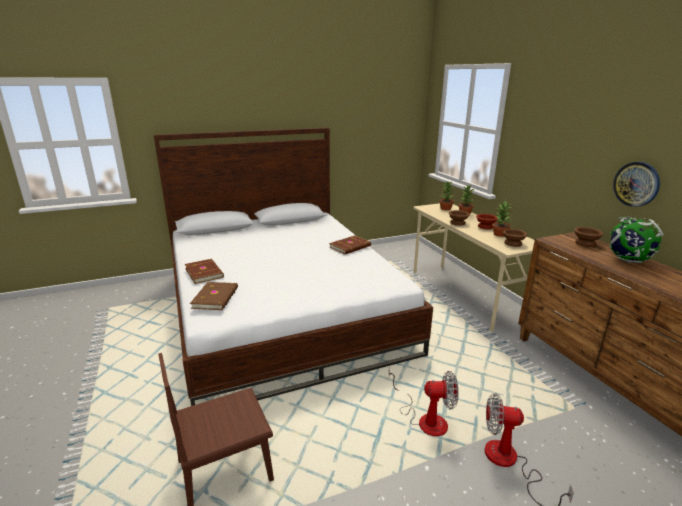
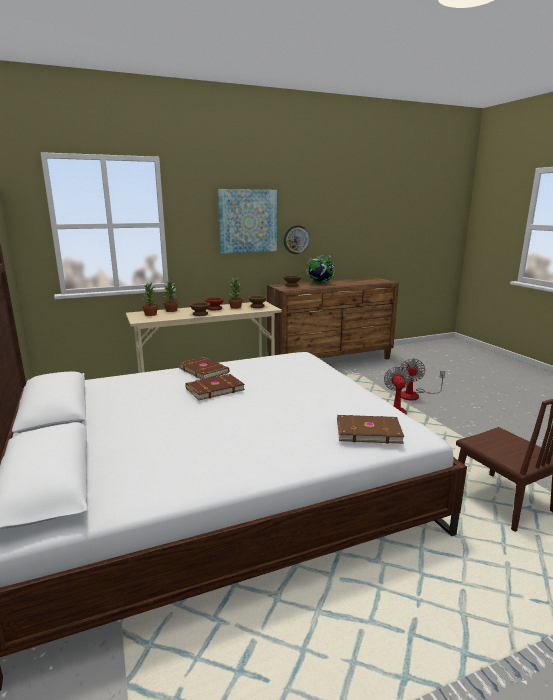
camera: 90 degrees left, 5 degrees down
brown book [185,259,224,284] -> brown book moved to [185,374,245,400]
none -> picture [218,189,277,253]

